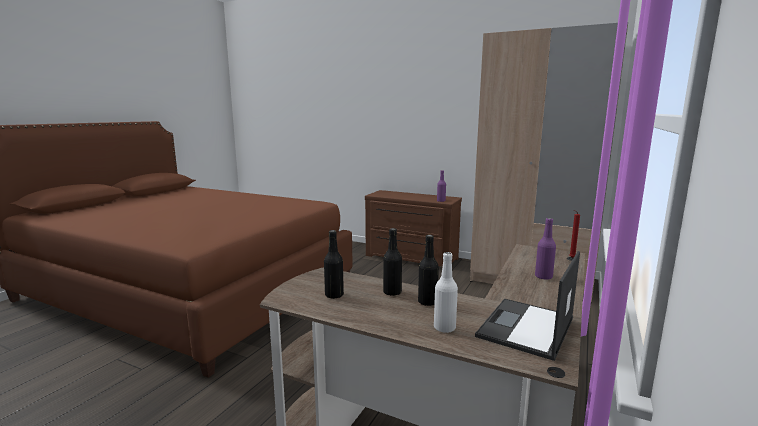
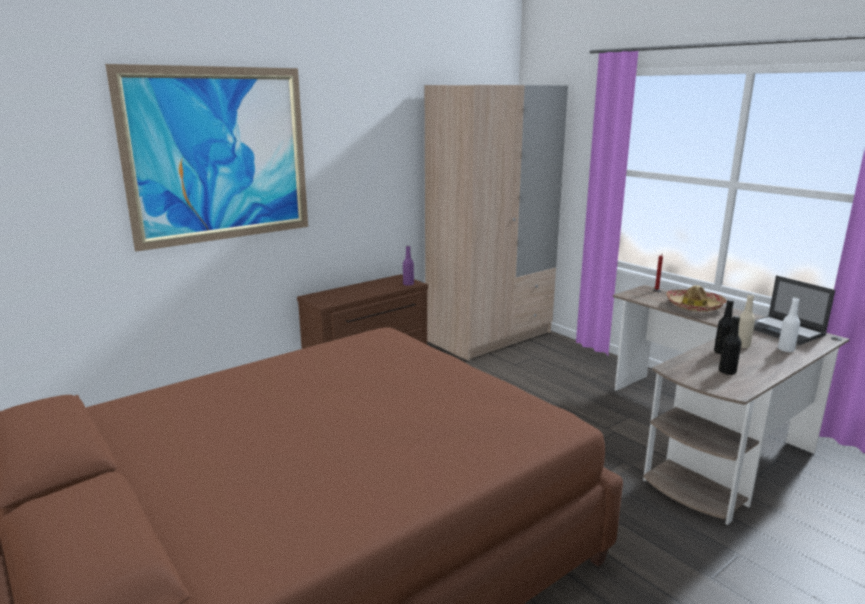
camera: 65 degrees left, 5 degrees up
black bottle [418,235,439,306] -> beige bottle [738,294,755,348]
purple bottle [535,218,556,280] -> hat [666,285,727,312]
none -> picture [105,64,308,252]

